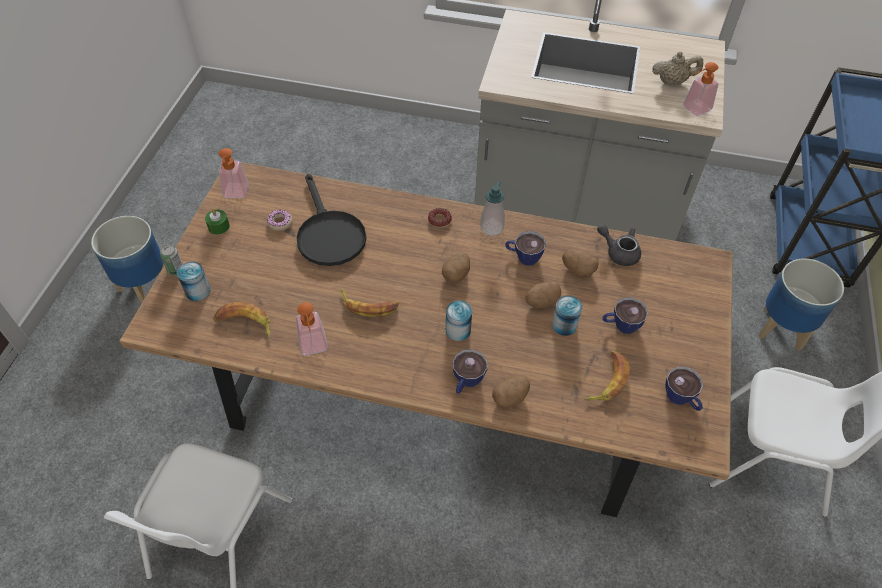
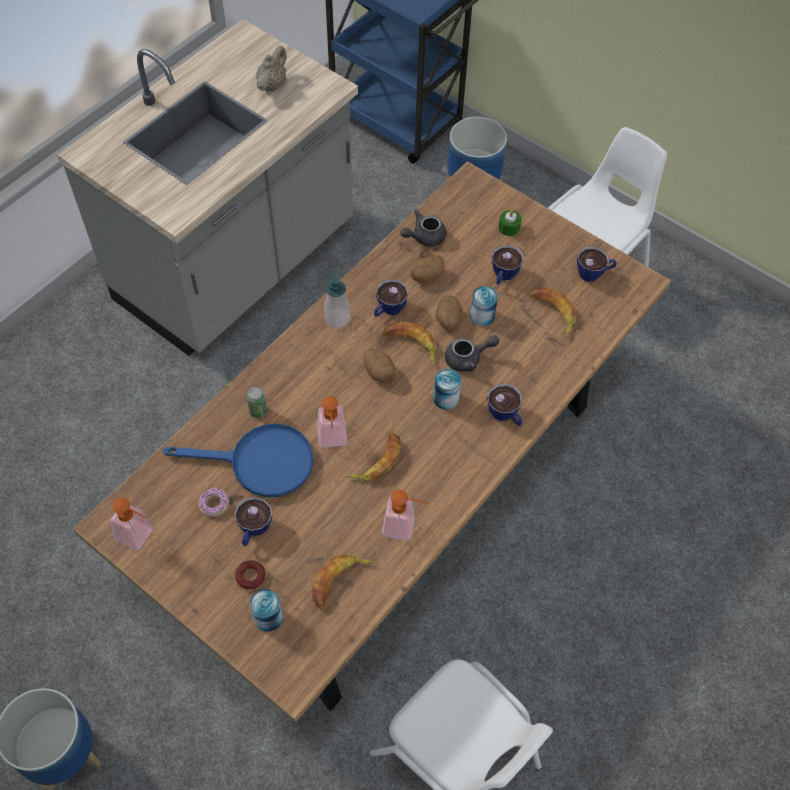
camera: 65 degrees left, 5 degrees up
can [160,245,183,276] -> can moved to [246,386,267,418]
green candle [205,209,230,235] -> green candle moved to [499,210,522,236]
black frying pan [296,174,366,266] -> blue frying pan [163,424,313,497]
donut [428,208,452,228] -> donut moved to [235,560,266,590]
potato [492,376,530,408] -> none
soap dispenser [683,62,719,116] -> soap dispenser moved to [317,396,347,447]
none -> cup [234,497,272,546]
none -> banana [382,322,436,365]
none -> grey teapot [445,335,499,372]

